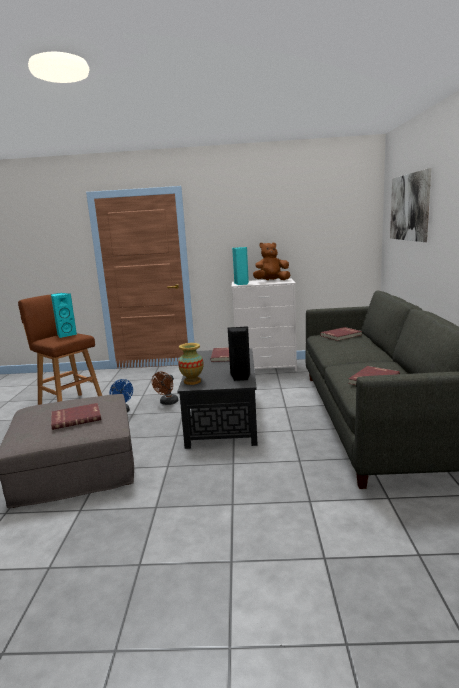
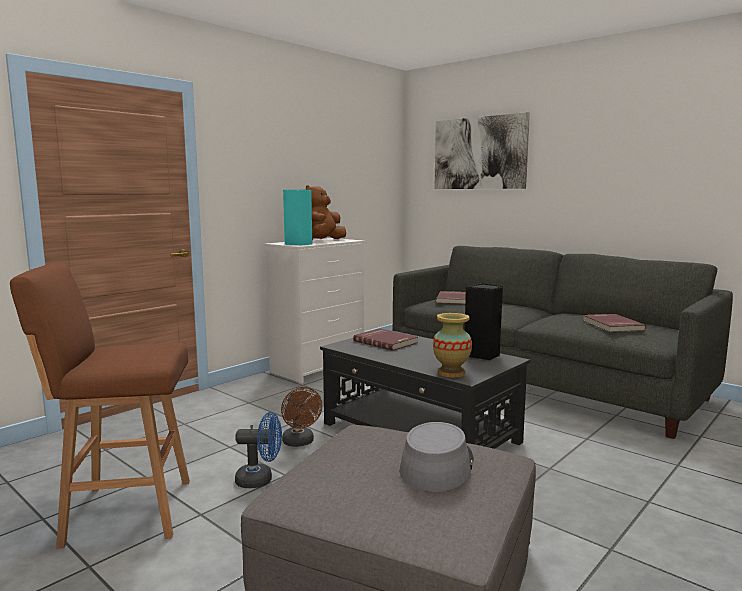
camera: 50 degrees left, 5 degrees down
turquoise speaker [51,293,77,338] -> none
red book [51,403,101,430] -> grey hat [400,422,474,492]

